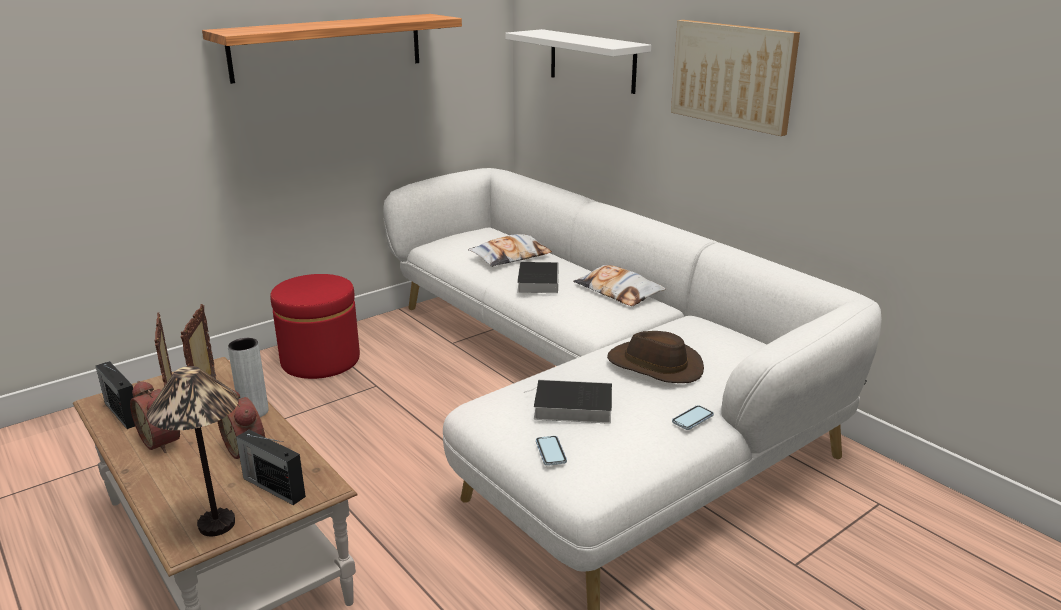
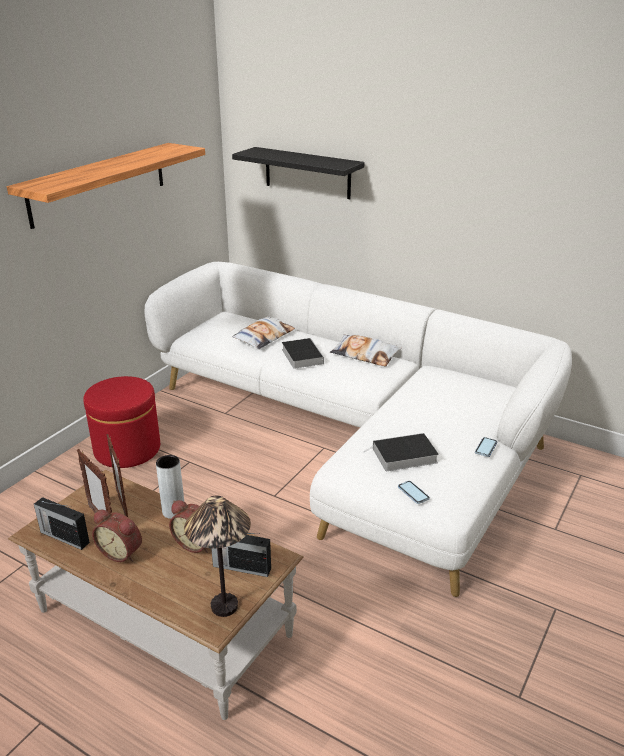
camera: 20 degrees left, 5 degrees up
white shelf [505,29,651,94] -> black shelf [232,147,364,199]
brown hat [607,331,704,383] -> none
picture [671,20,800,136] -> none

